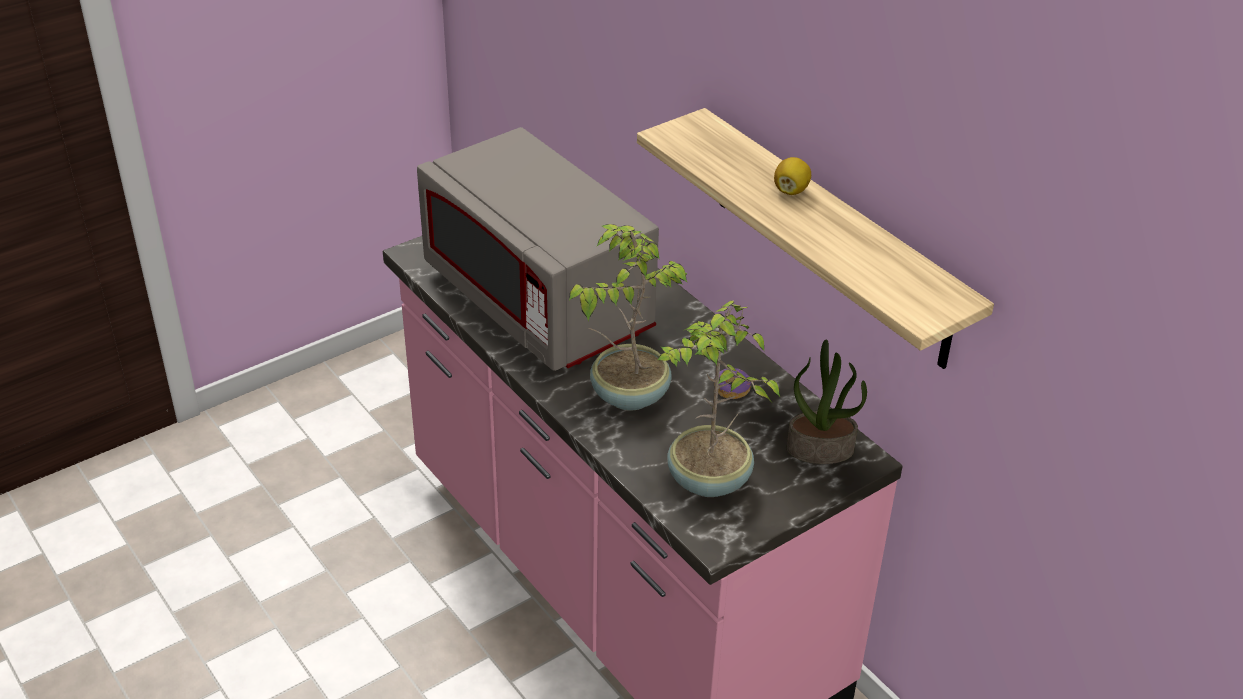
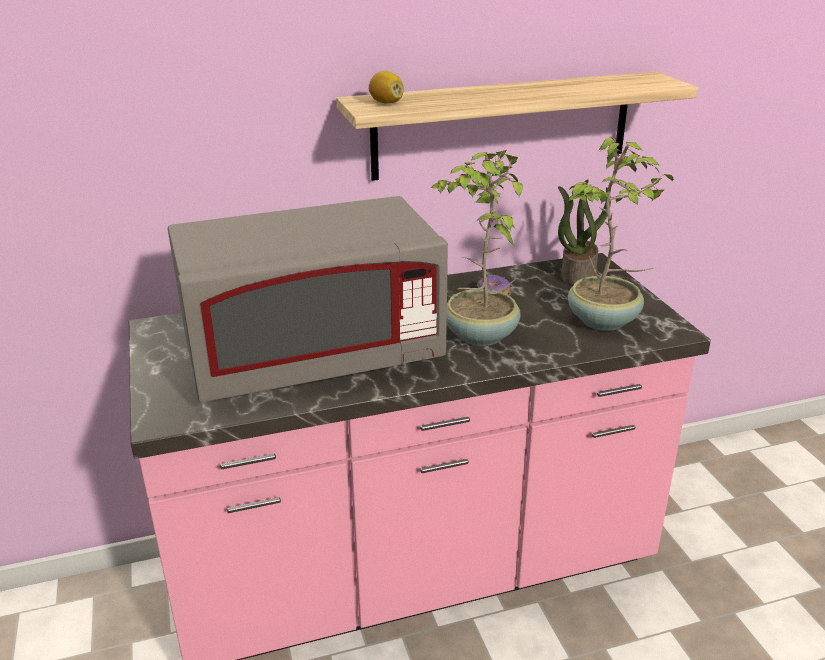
camera: 70 degrees left, 10 degrees down
lemon [774,157,811,195] -> lemon moved to [369,71,404,104]

